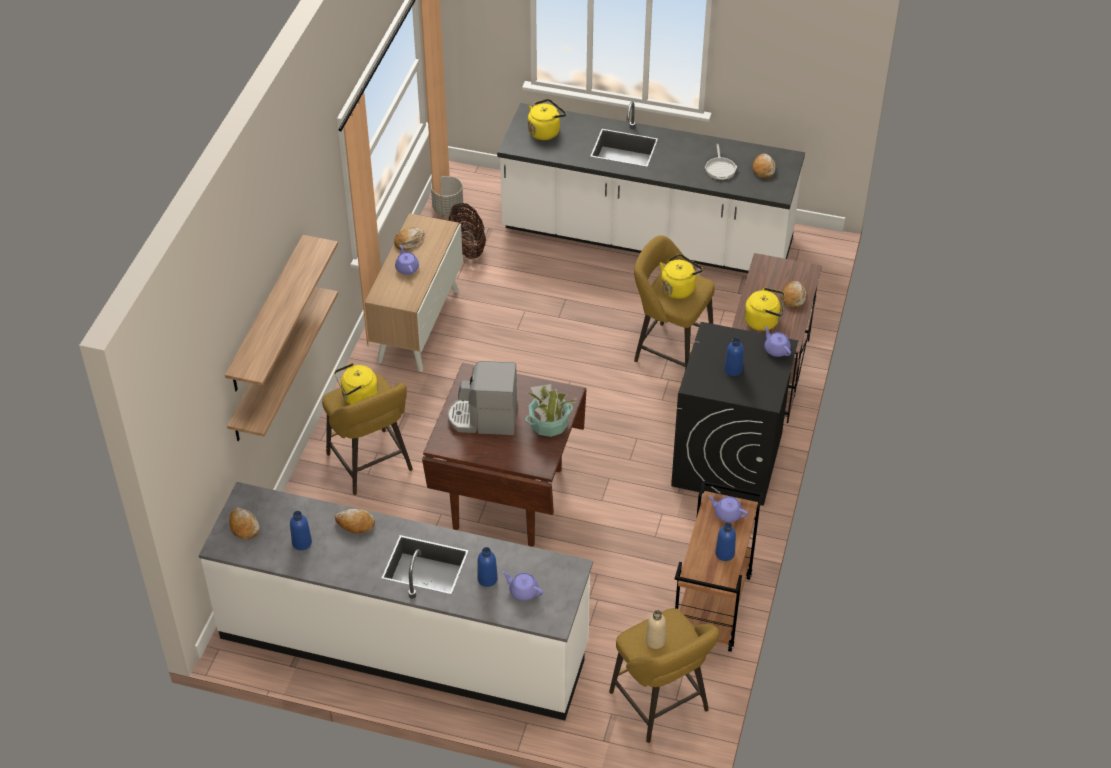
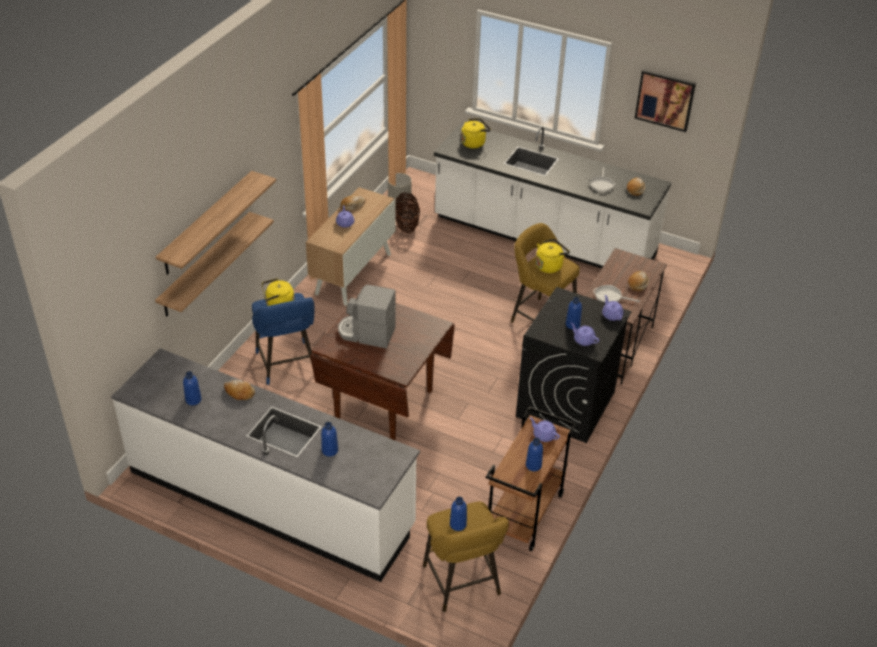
camera: 10 degrees right, 5 degrees down
bread [229,507,259,540] -> none
yellow stool [322,374,413,495] -> blue stool [252,293,314,385]
purple teapot [502,571,543,601] -> purple teapot moved to [571,322,599,346]
potted plant [525,384,577,437] -> none
beige bottle [646,610,666,649] -> blue bottle [450,497,467,531]
yellow kettle [744,288,784,331] -> frying pan [593,285,640,302]
none -> picture [635,69,696,132]

